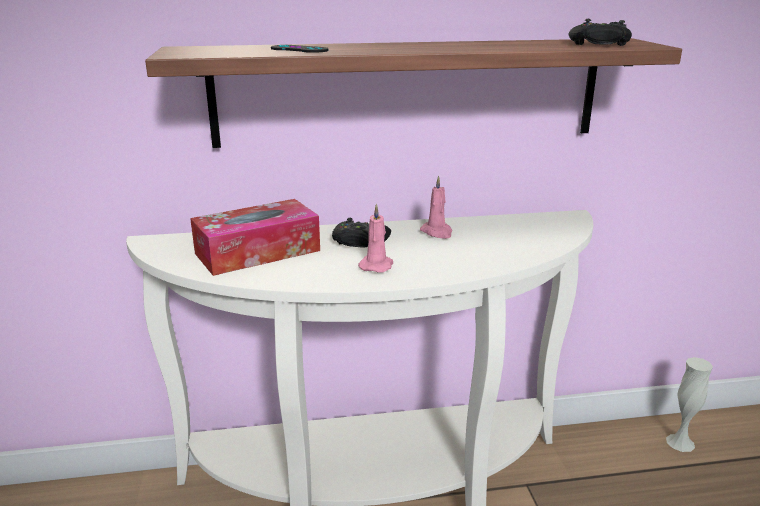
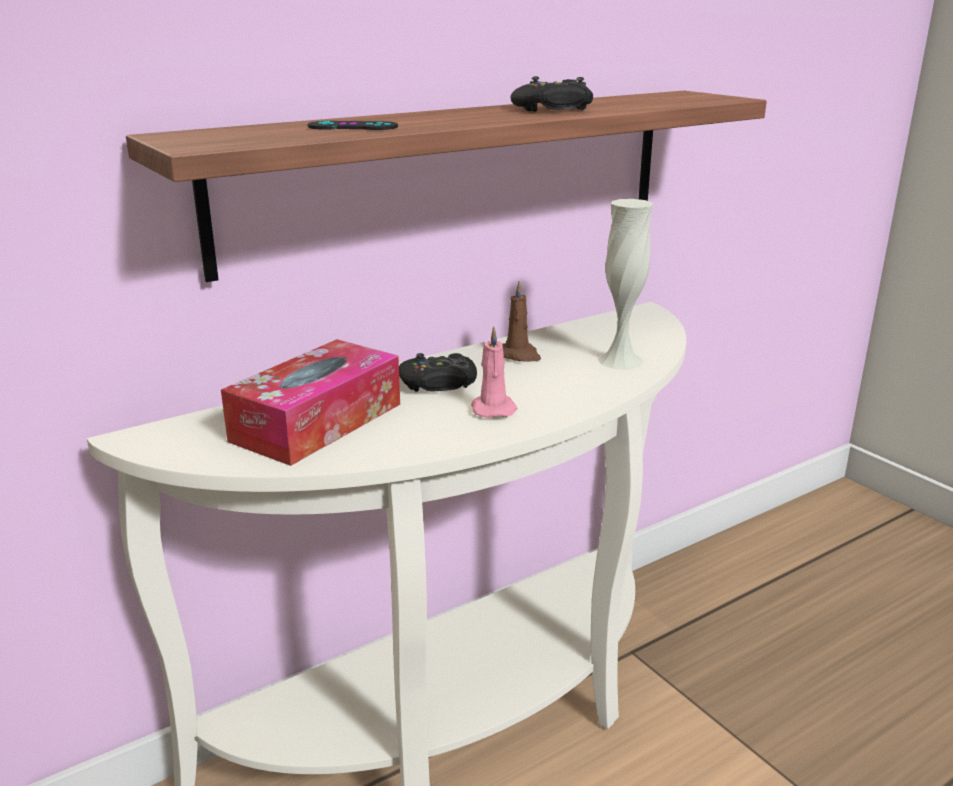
camera: 25 degrees left, 0 degrees up
pink candle [420,176,452,239] -> brown candle [503,281,541,362]
black game controller [569,19,632,46] -> black game controller moved to [510,76,593,112]
white vase [666,357,713,452] -> white vase moved to [597,199,653,370]

